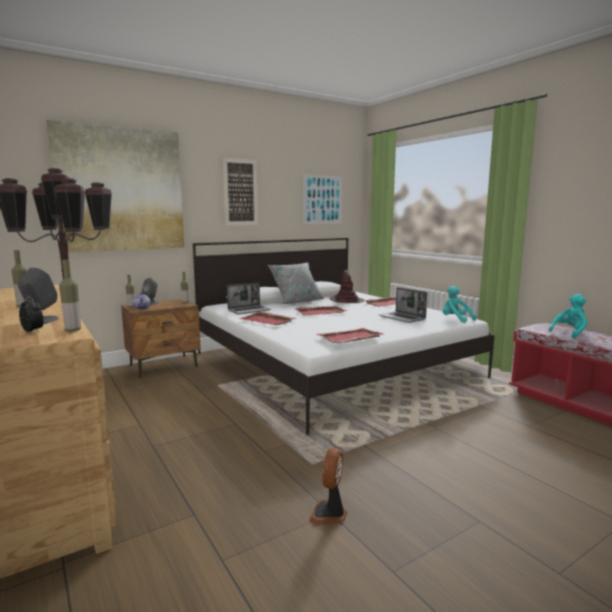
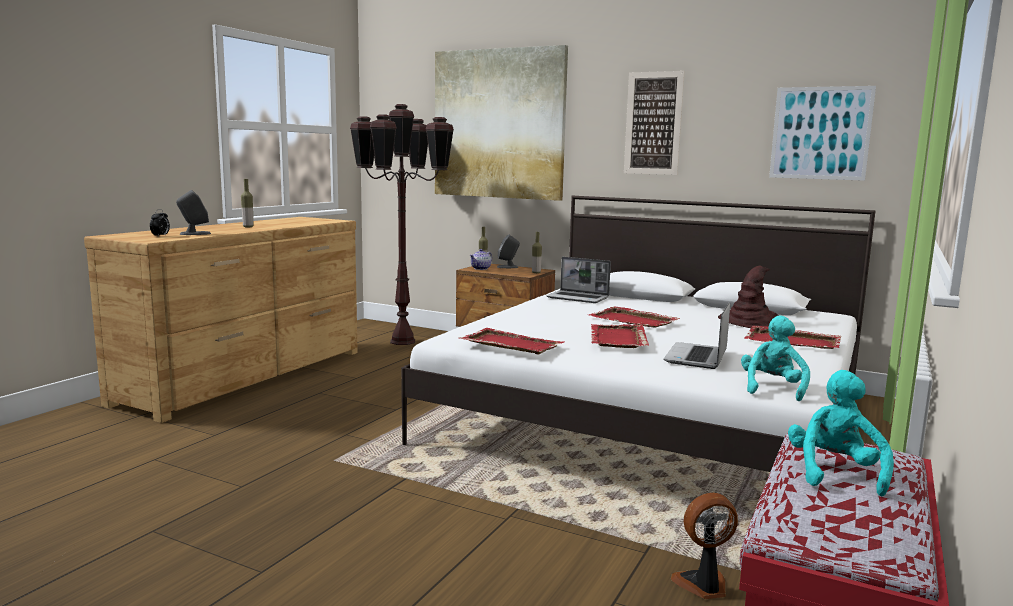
camera: 60 degrees right, 0 degrees up
bottle [59,260,81,332] -> none
red tray [238,312,296,325] -> red tray moved to [591,324,649,348]
grey pillow [268,262,325,304] -> none
fan [309,448,347,525] -> fan moved to [671,493,738,599]
turquoise plush toy [548,294,587,338] -> turquoise plush toy turned 105 degrees counterclockwise [788,370,894,497]

